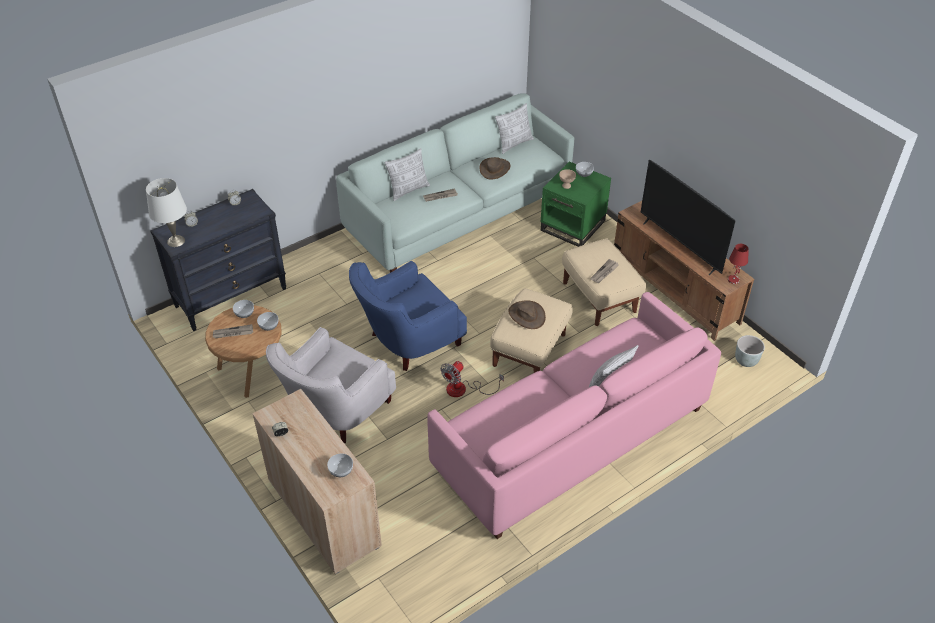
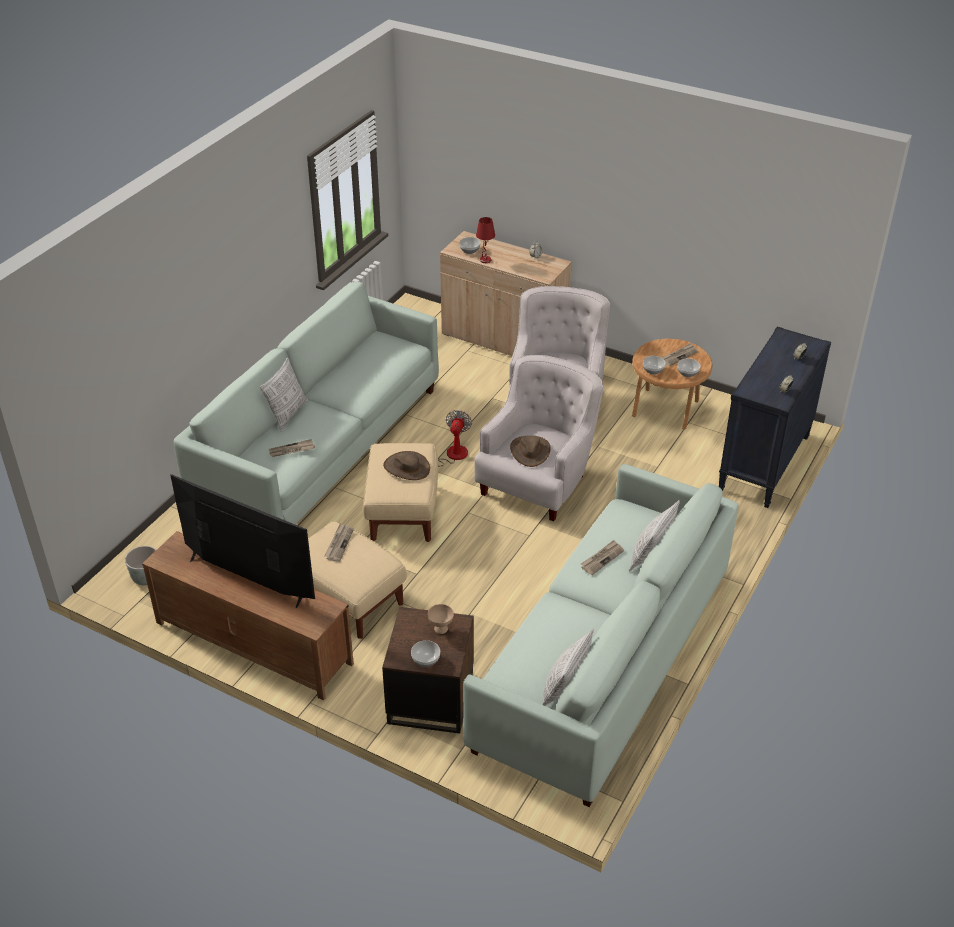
camera: 155 degrees right, 5 degrees down
white table lamp [146,178,187,247] -> none
blue armchair [349,261,467,371] -> white armchair [474,355,603,521]
pink sofa [427,292,721,539] -> white sofa [174,282,439,525]
brown hat [479,157,510,180] -> brown hat moved to [510,436,551,467]
green side table [541,162,611,247] -> brown side table [382,607,474,733]
red table lamp [728,244,749,284] -> red table lamp moved to [476,217,495,263]
none -> newspaper [269,439,315,457]

